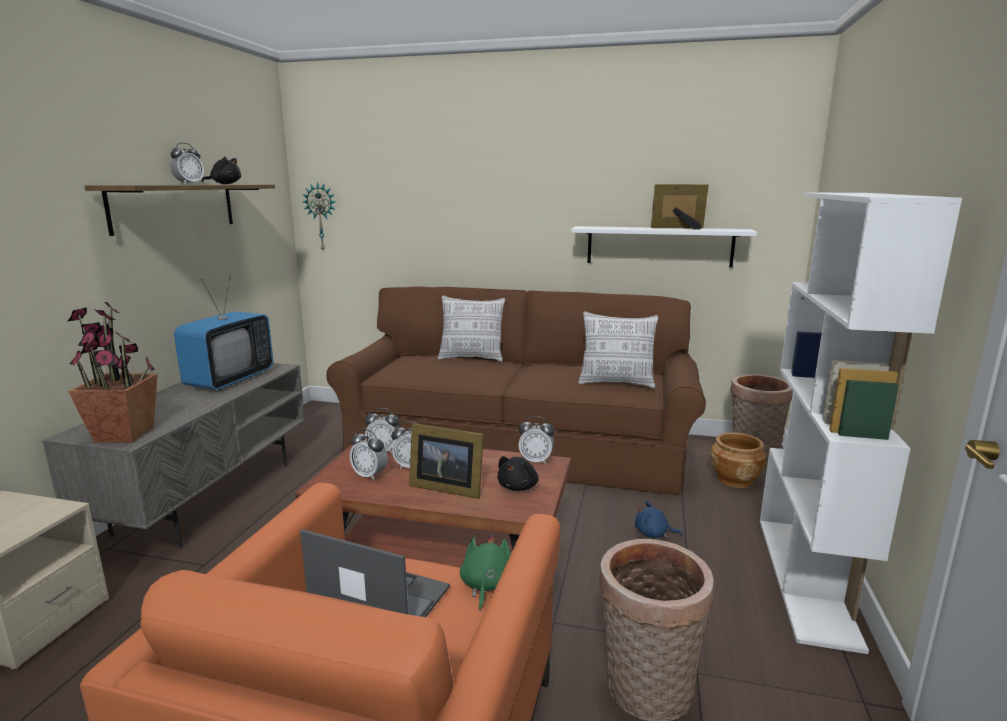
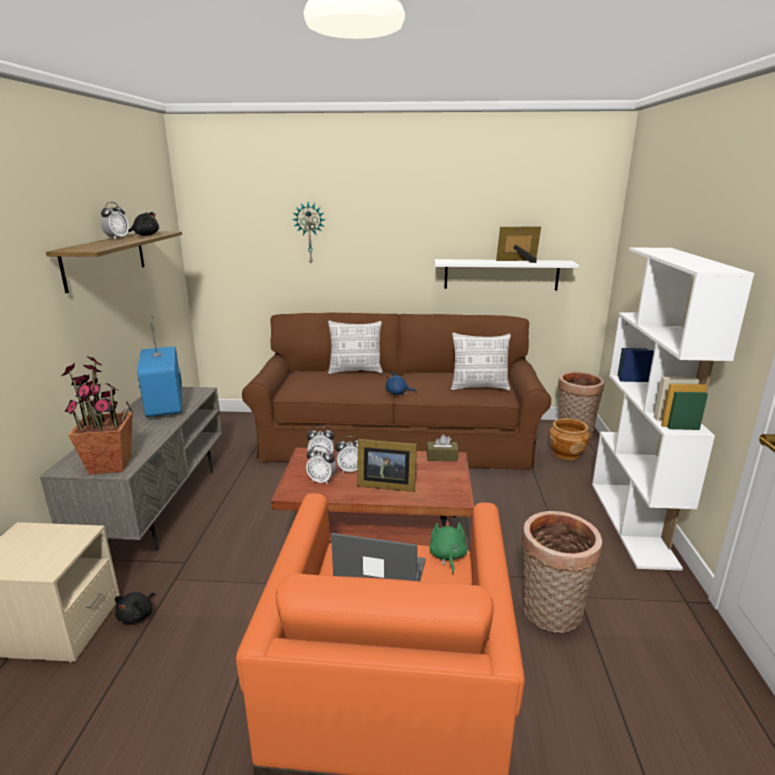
camera: 10 degrees left, 5 degrees up
television [174,274,274,390] -> television turned 150 degrees clockwise [137,316,182,417]
wall clock [302,182,336,250] -> wall clock moved to [292,202,326,263]
black plush toy [497,456,539,491] -> black plush toy moved to [115,592,155,624]
alarm clock [519,416,555,464] -> brown tissue box [427,435,459,461]
blue plush toy [635,501,682,538] -> blue plush toy moved to [385,372,417,395]

